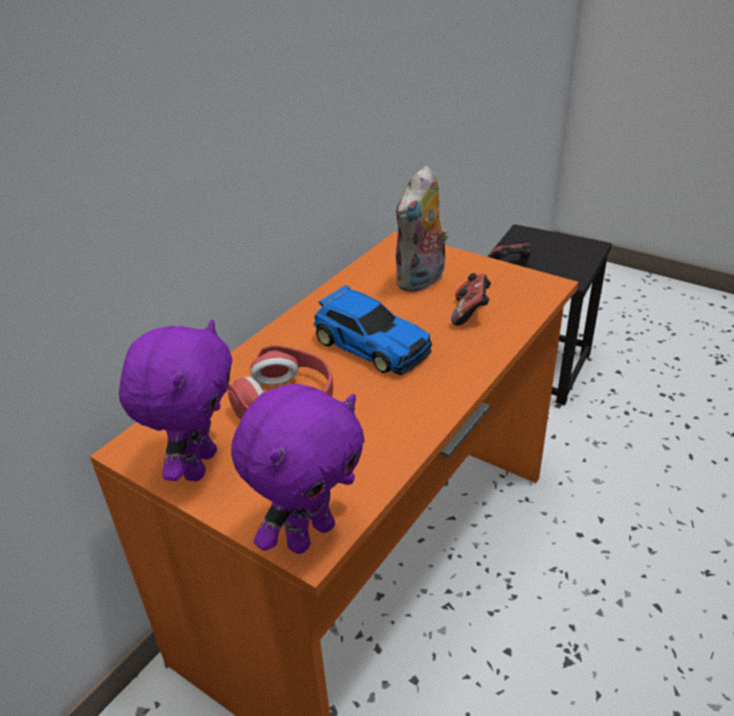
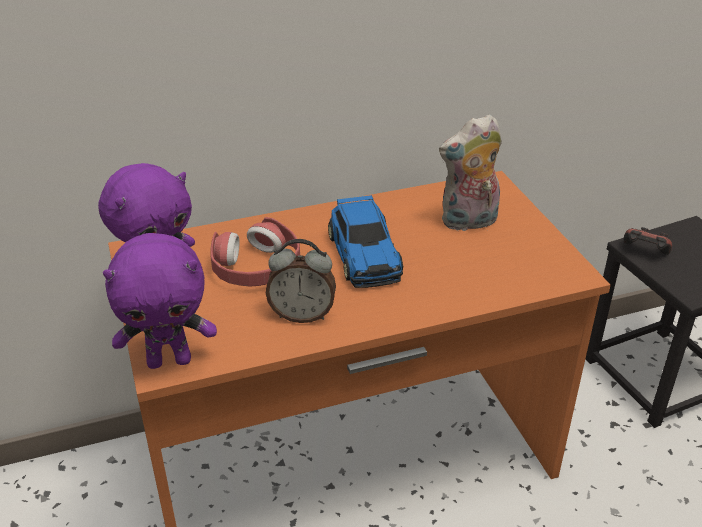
camera: 35 degrees right, 0 degrees up
game controller [451,273,491,326] -> none
none -> alarm clock [266,239,336,323]

